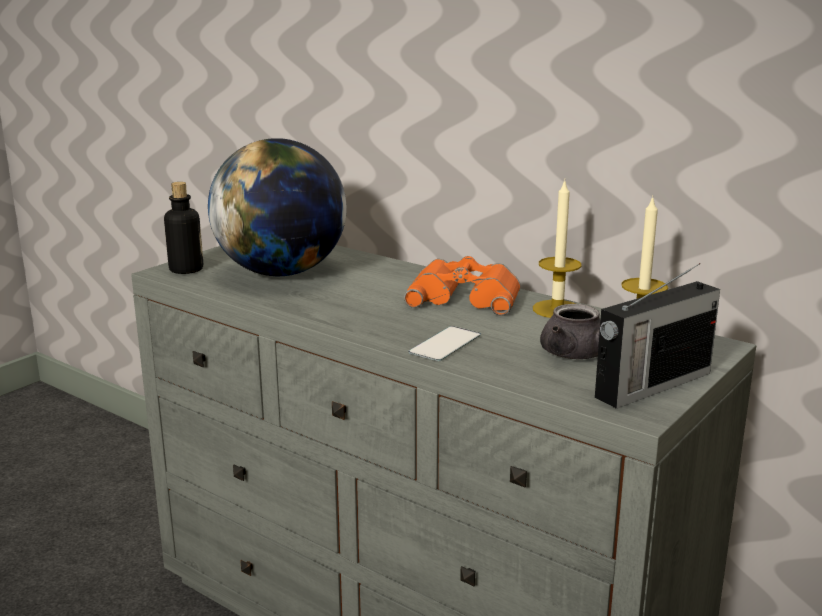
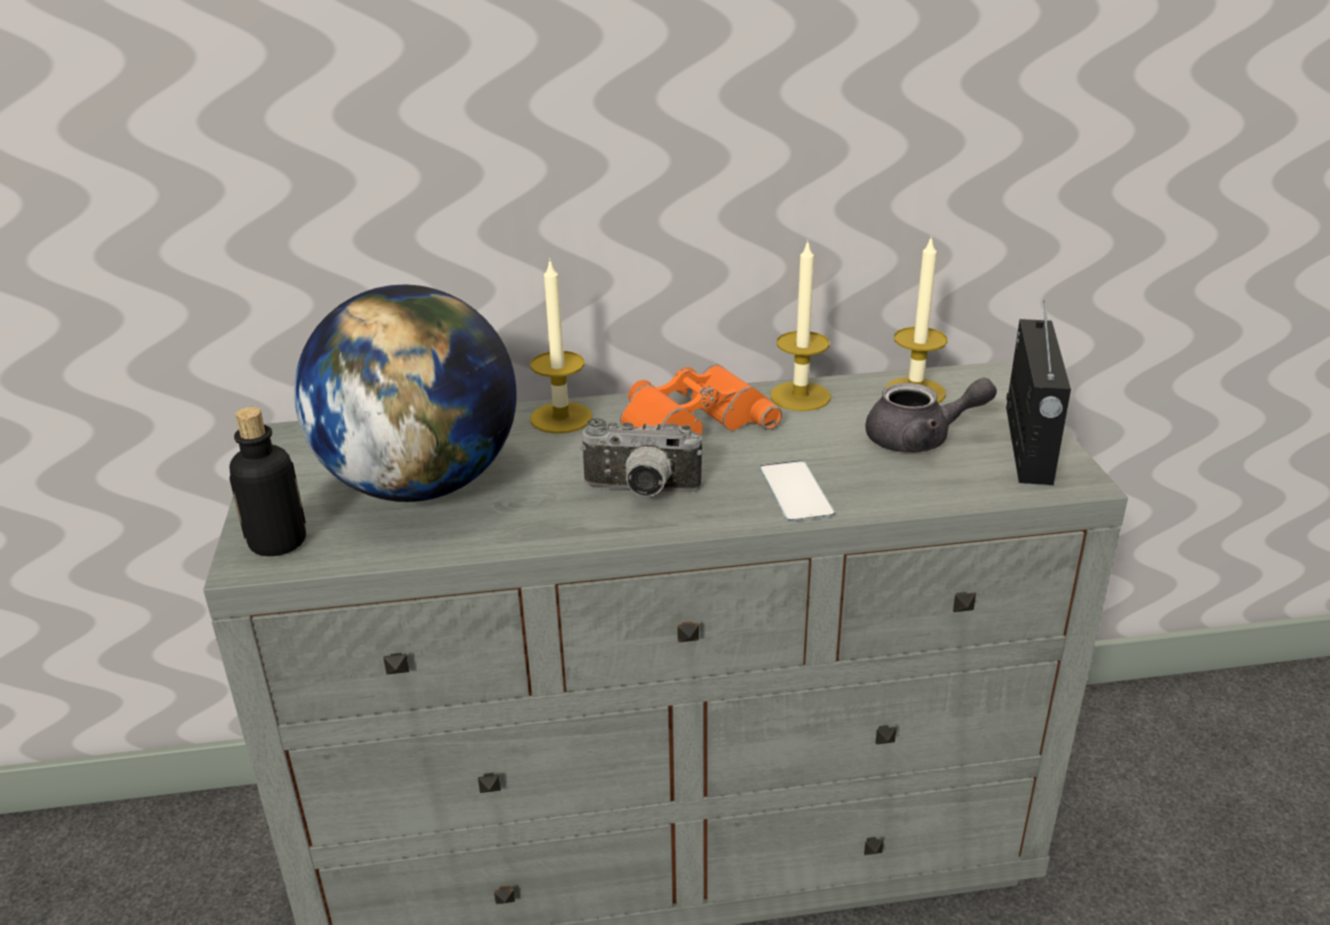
camera: 45 degrees left, 10 degrees up
none -> candle [530,258,592,434]
none -> camera [580,418,703,497]

